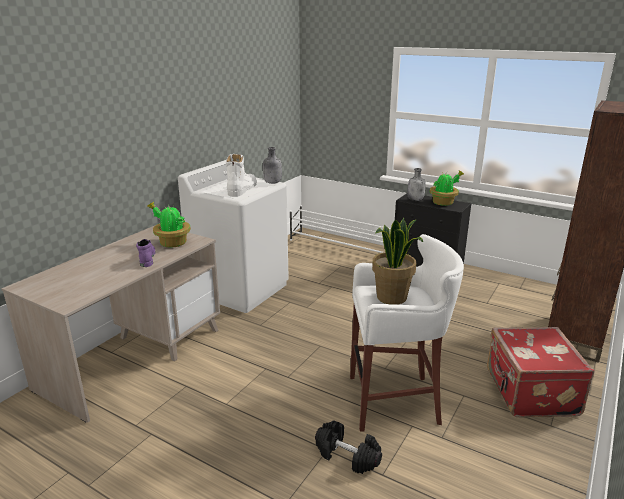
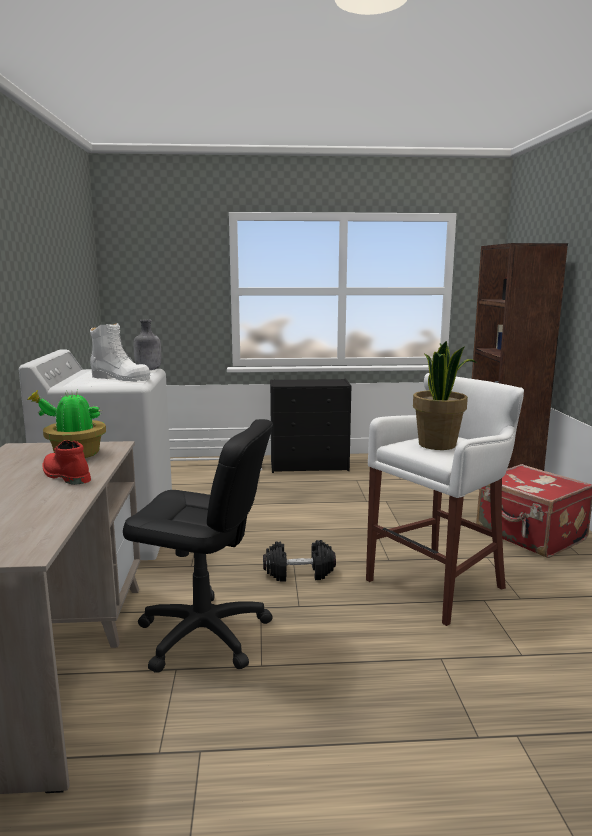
camera: 35 degrees left, 10 degrees down
purple boot [136,239,156,267] -> red boot [42,440,91,485]
white boot [226,154,257,197] -> white boot turned 135 degrees clockwise [90,323,150,382]
black dumbbell [315,421,382,474] -> black dumbbell moved to [263,540,336,582]
grey bottle [408,168,426,201] -> none
potted plant [429,170,464,206] -> none
none -> black office chair [123,419,273,673]

